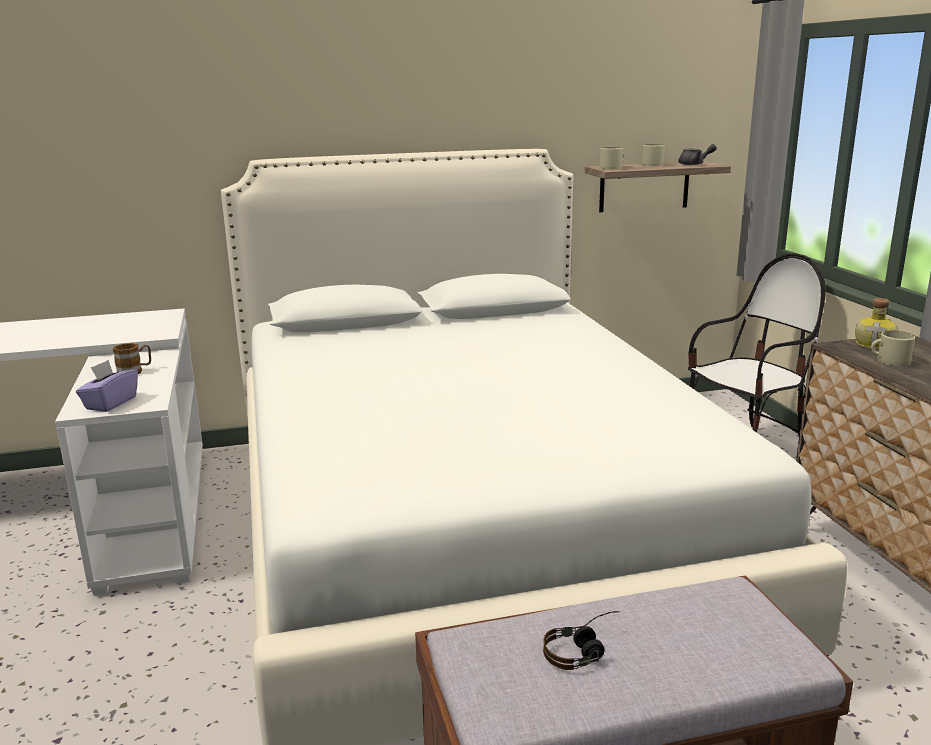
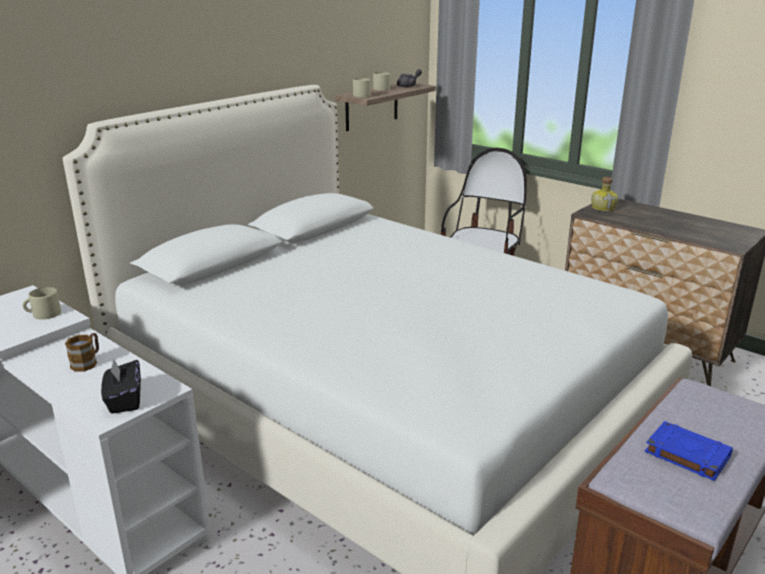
camera: 35 degrees left, 5 degrees up
purple tissue box [76,360,138,412] -> black tissue box [101,358,141,414]
headphones [543,611,620,670] -> blue book [645,421,733,481]
beige mug [870,331,915,366] -> beige mug moved to [22,287,61,320]

